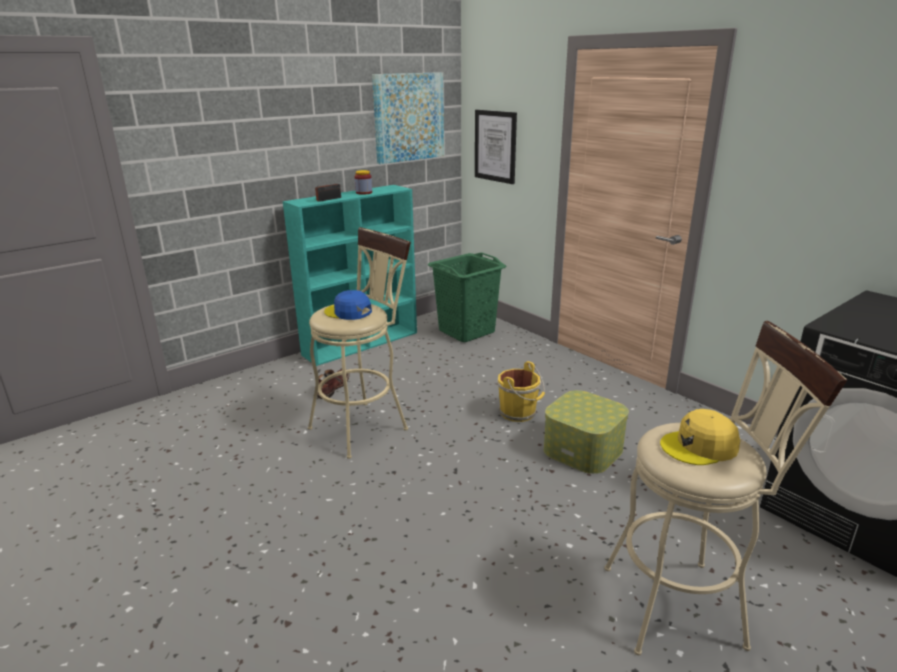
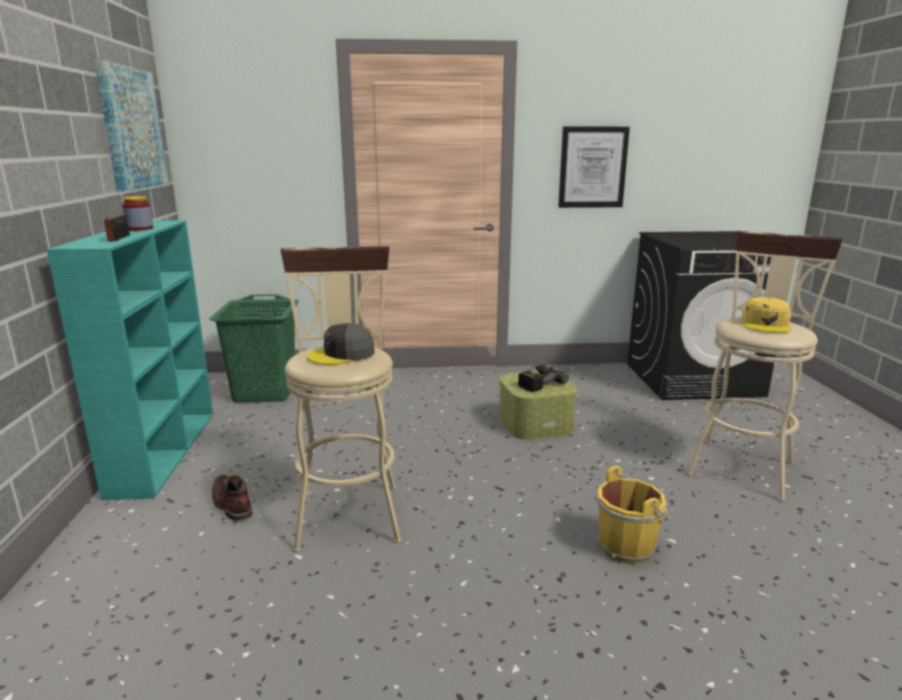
camera: 55 degrees left, 5 degrees down
blue cap [324,290,372,320] -> grey cap [307,323,375,365]
picture [475,110,517,184] -> picture moved to [558,127,630,208]
yellow bucket [497,361,545,422] -> yellow bucket moved to [594,466,671,565]
none -> power drill [518,365,569,392]

